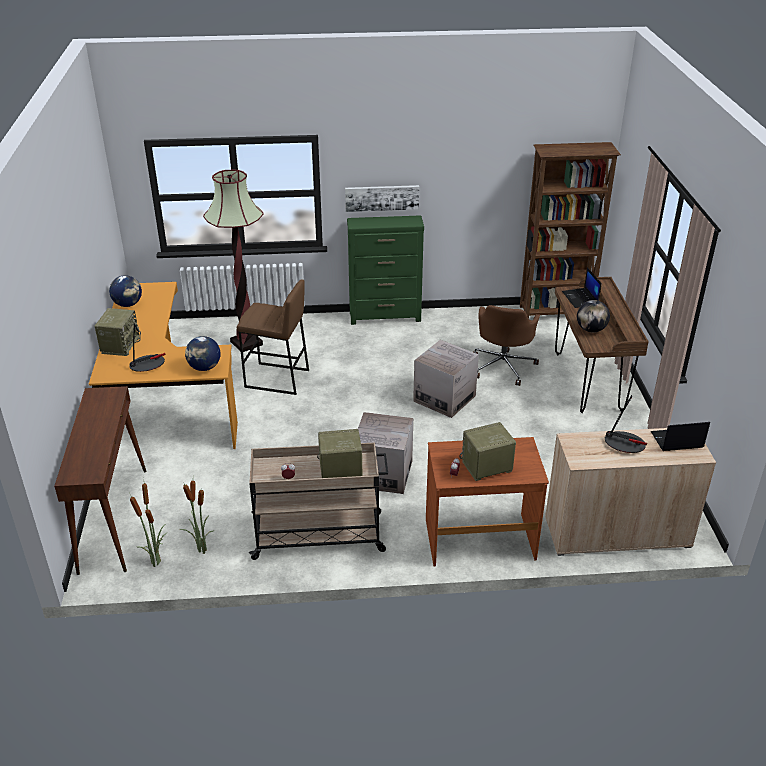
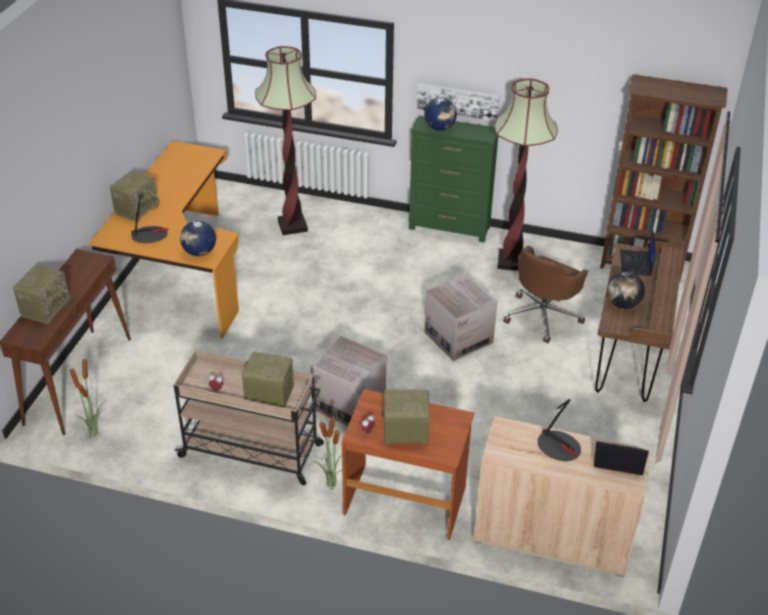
camera: 20 degrees right, 5 degrees up
globe [109,275,142,307] -> globe moved to [424,98,457,131]
potted plant [180,480,215,554] -> potted plant moved to [311,415,342,490]
brown stool [237,279,309,395] -> none
none -> radio [13,265,72,324]
none -> floor lamp [494,79,558,271]

